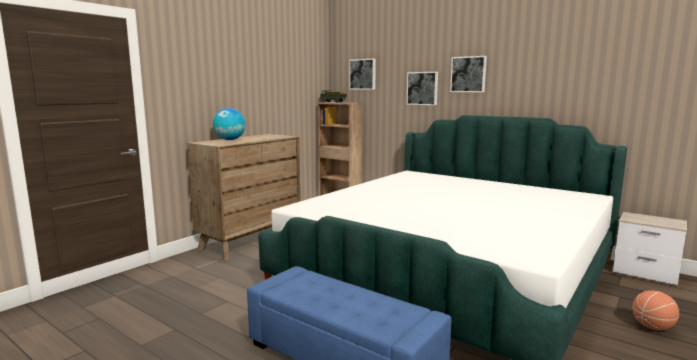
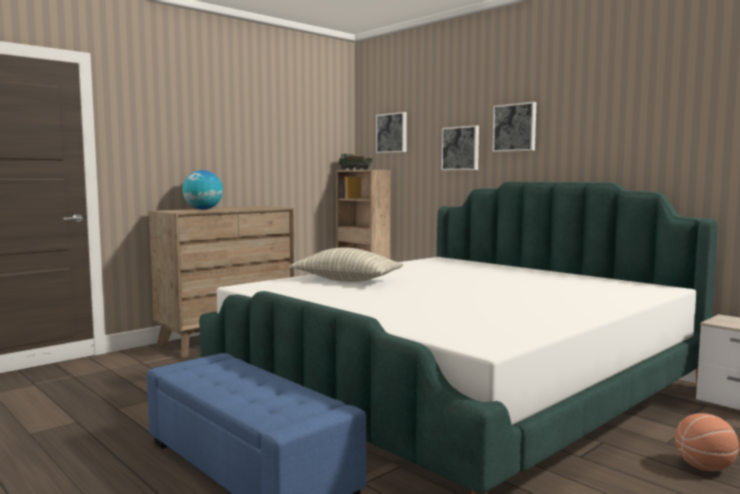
camera: 10 degrees right, 5 degrees down
none -> pillow [289,247,403,282]

